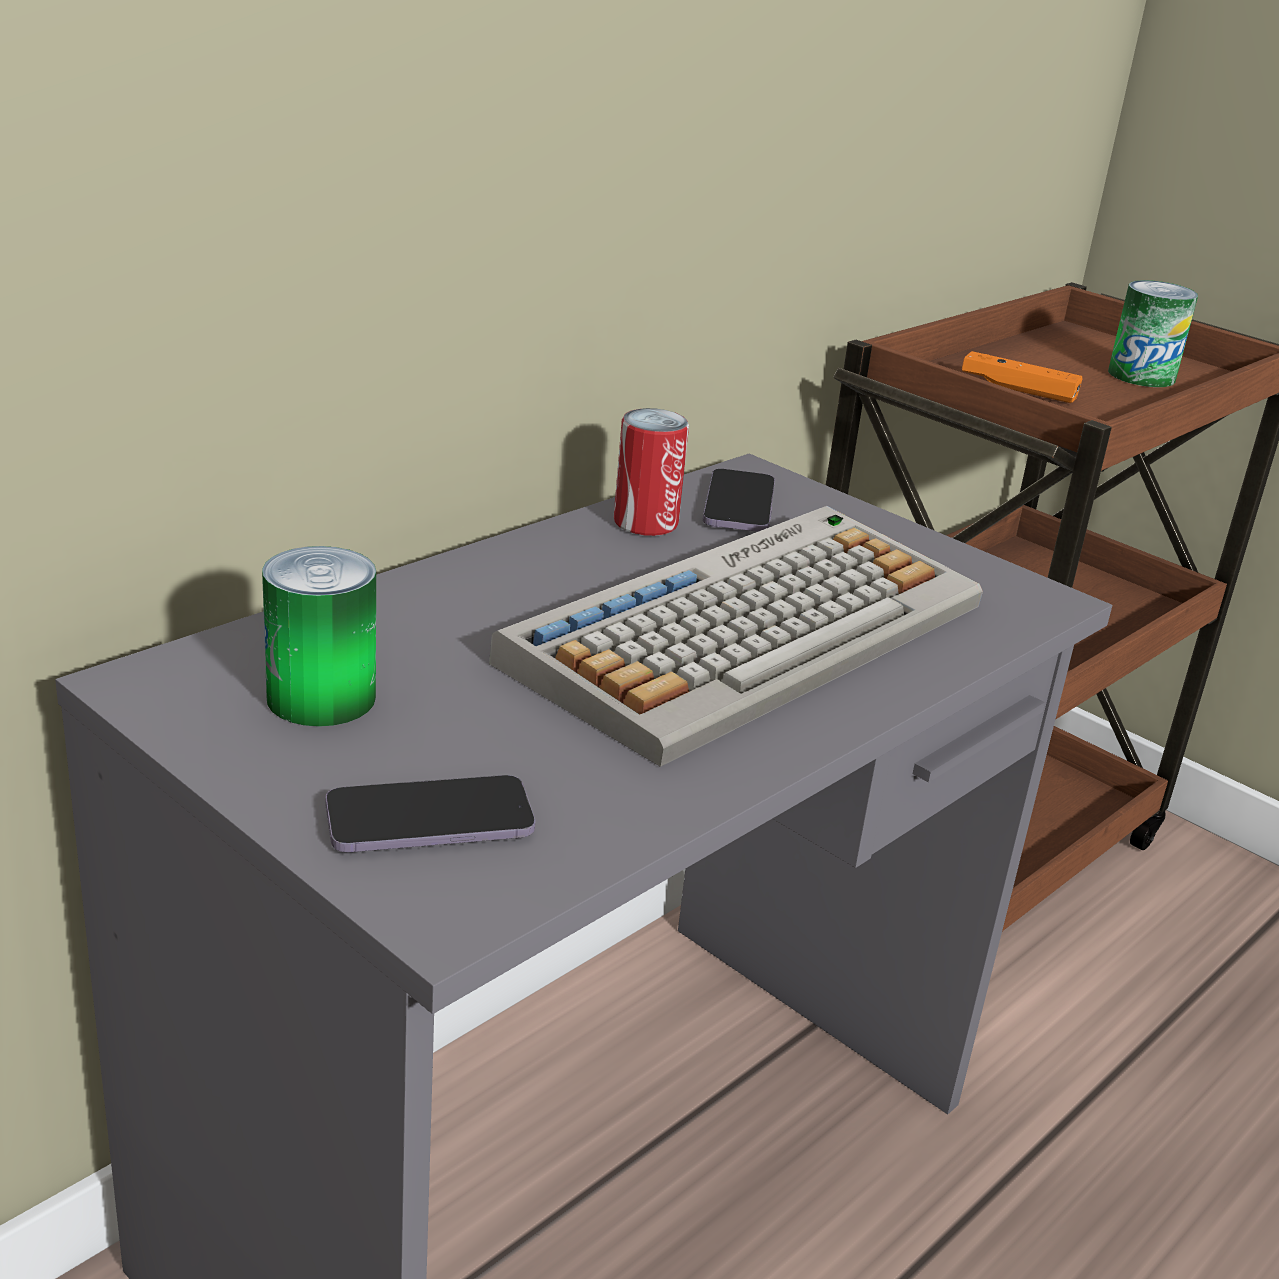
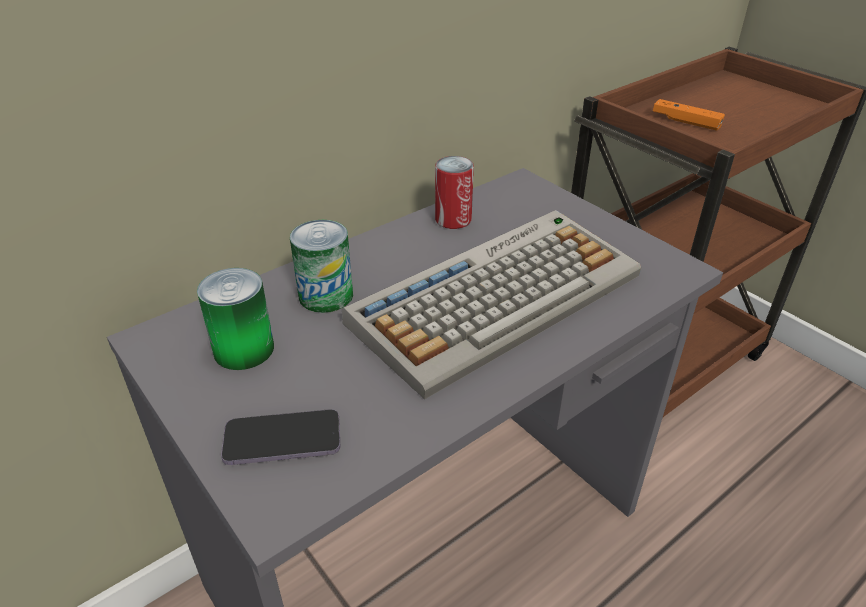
camera: 10 degrees right, 10 degrees up
phone [703,469,775,532] -> none
can [1108,280,1198,387] -> can moved to [290,220,353,313]

